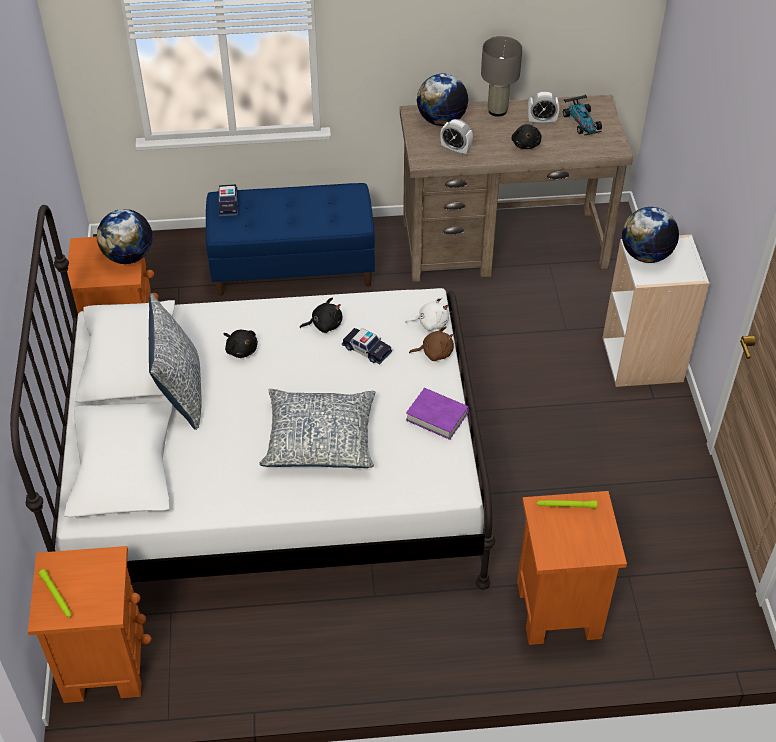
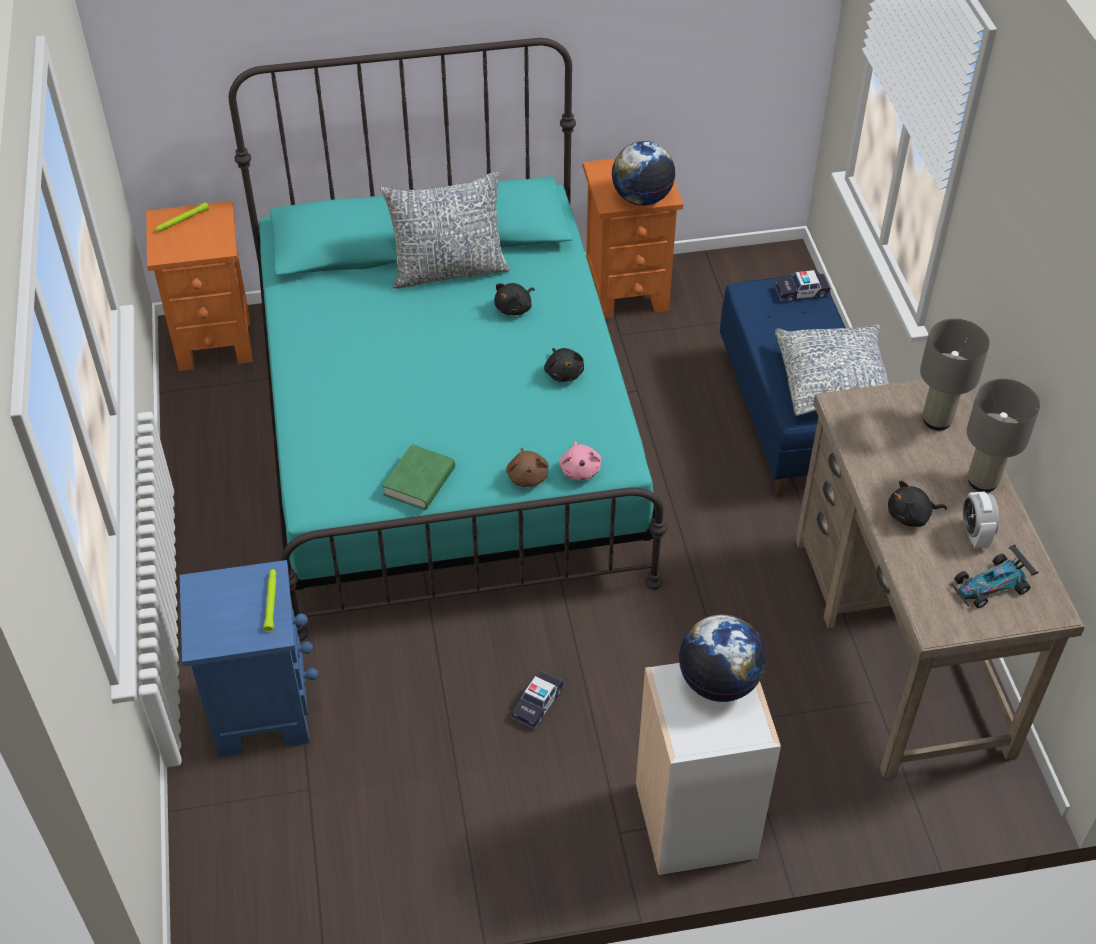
camera: 85 degrees right, 0 degrees up
white bed [10,205,495,589] -> turquoise bed [229,38,667,641]
pillow [259,389,376,468] -> pillow moved to [775,324,889,416]
toy car [342,328,392,364] -> toy car moved to [511,671,564,730]
white plush toy [405,297,449,331] -> pink plush toy [559,441,601,480]
purple book [406,388,469,440] -> green book [382,444,455,510]
globe [417,73,468,126] -> grey table lamp [920,319,990,430]
alarm clock [440,119,473,155] -> none
orange nightstand [517,491,627,645] -> blue nightstand [180,560,318,757]

